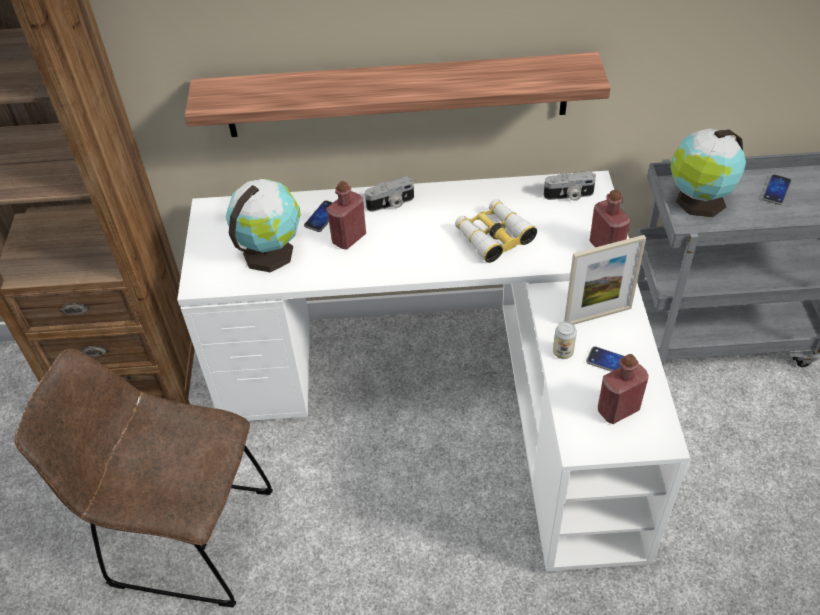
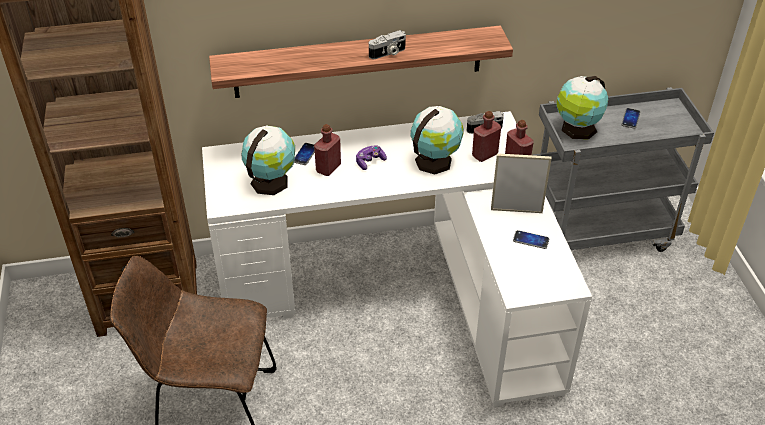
camera: 10 degrees left, 5 degrees down
camera [365,176,414,212] -> camera moved to [369,30,406,59]
binoculars [455,199,537,263] -> globe [410,106,464,174]
can [553,321,577,359] -> none
picture frame [564,235,646,325] -> picture frame turned 150 degrees counterclockwise [491,153,551,213]
red bottle [598,354,649,424] -> red bottle moved to [472,111,501,162]
none -> game controller [356,145,387,170]

